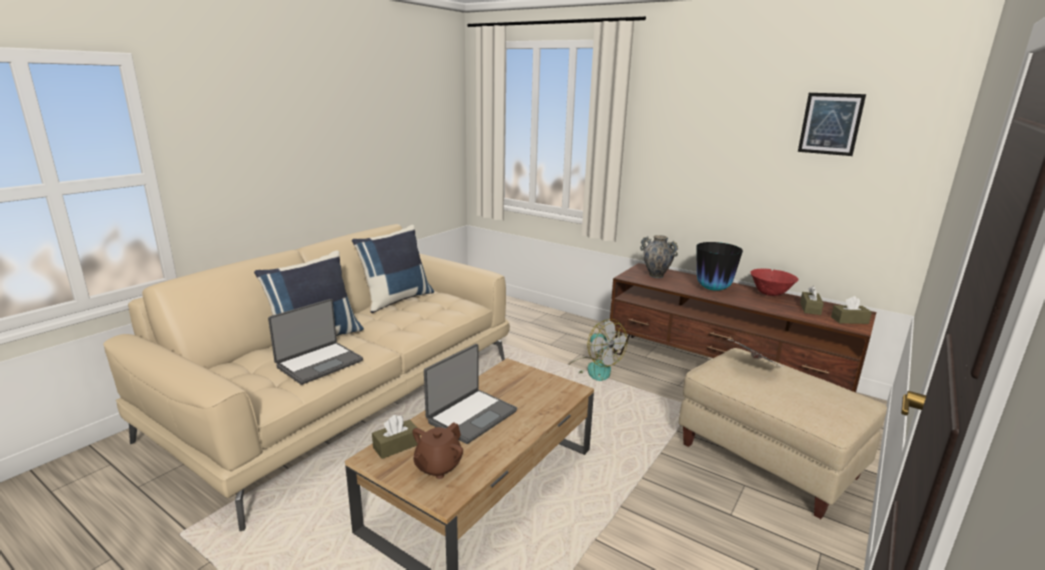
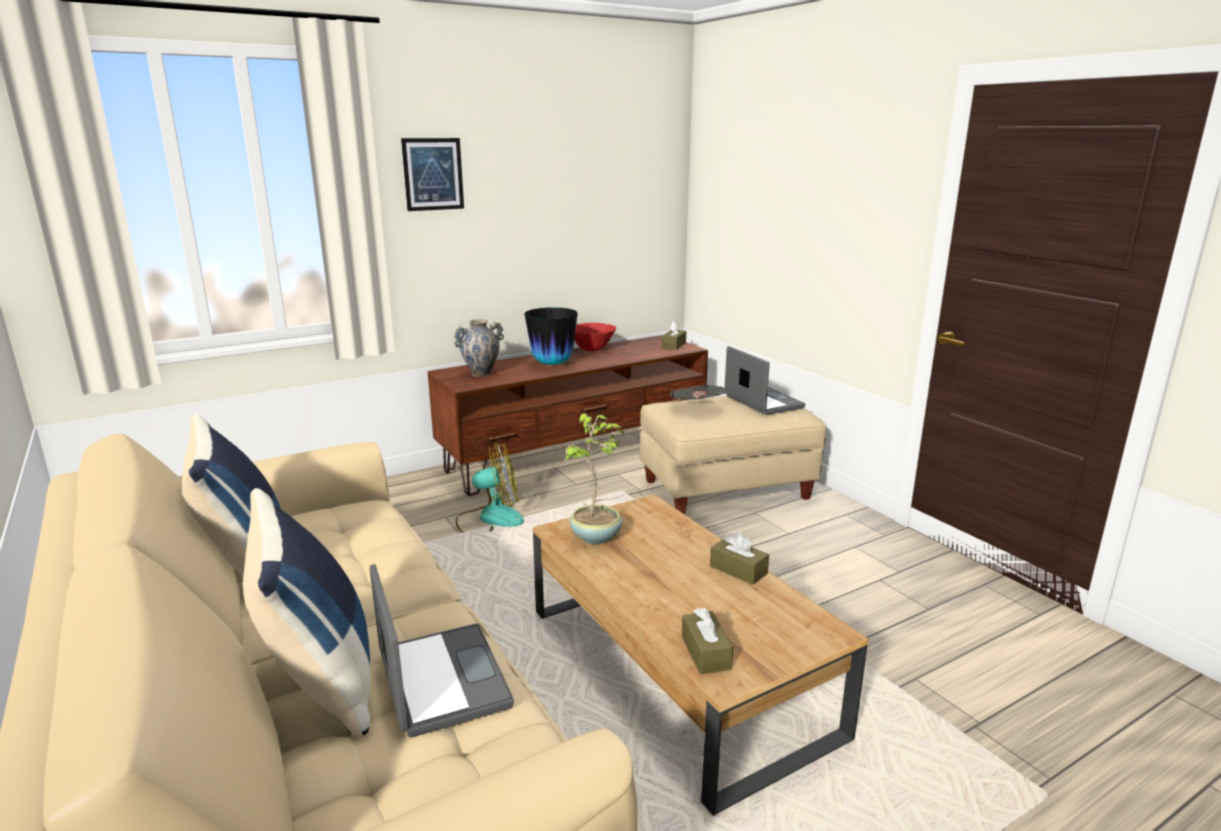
camera: 65 degrees left, 0 degrees up
brown teapot [412,422,463,479] -> none
laptop [424,344,517,444] -> laptop moved to [725,346,805,415]
picture [798,93,866,156] -> picture moved to [401,138,464,211]
brown tissue box [800,286,824,315] -> brown tissue box moved to [710,532,769,585]
none -> potted plant [565,413,625,544]

